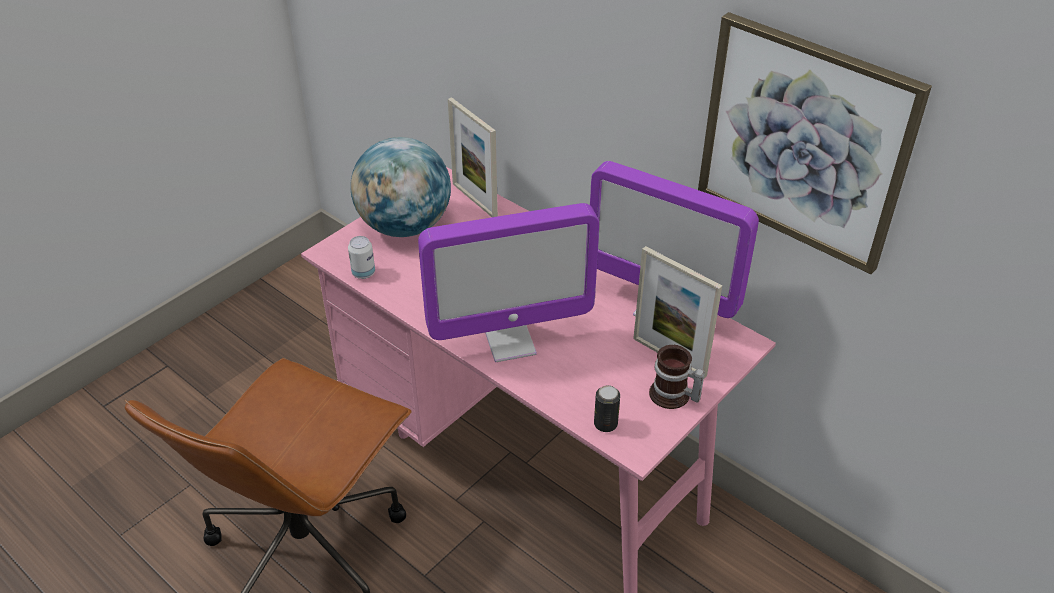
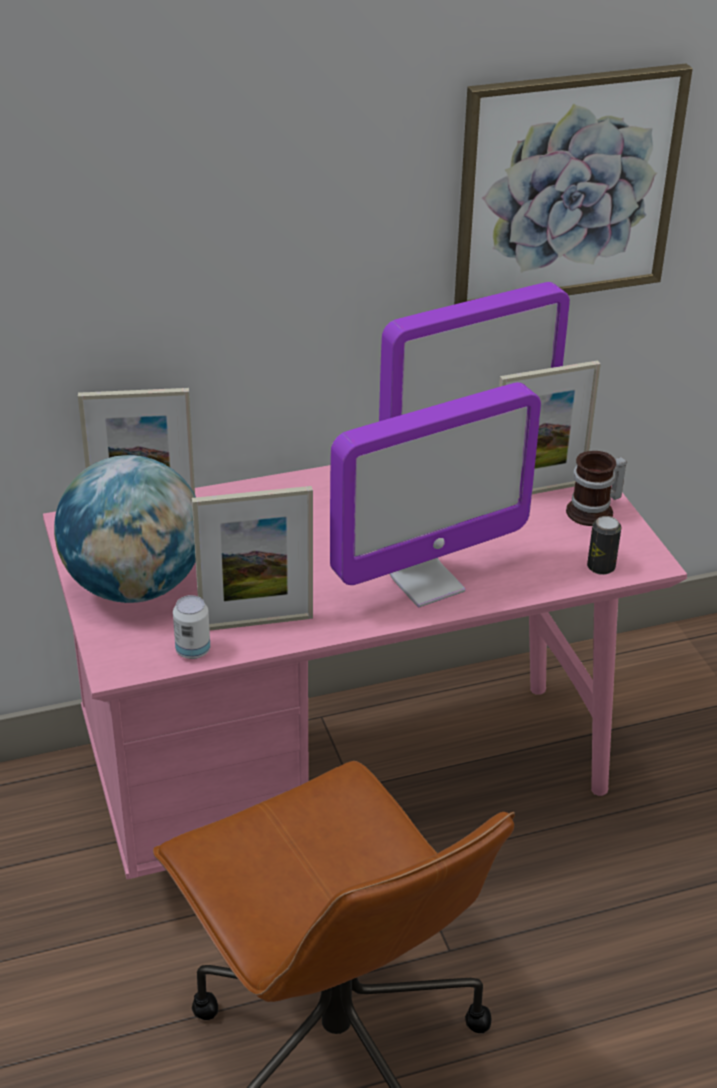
camera: 60 degrees left, 5 degrees down
monitor [418,203,599,362] -> monitor turned 45 degrees clockwise [330,382,541,607]
none -> picture frame [192,486,313,631]

